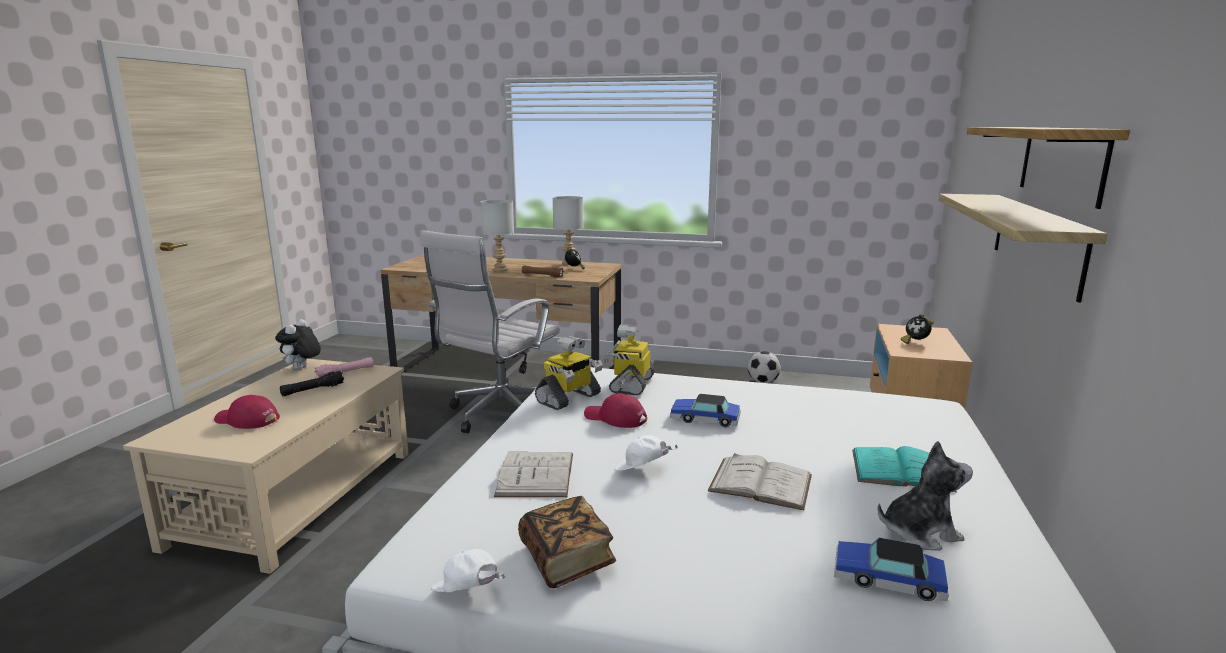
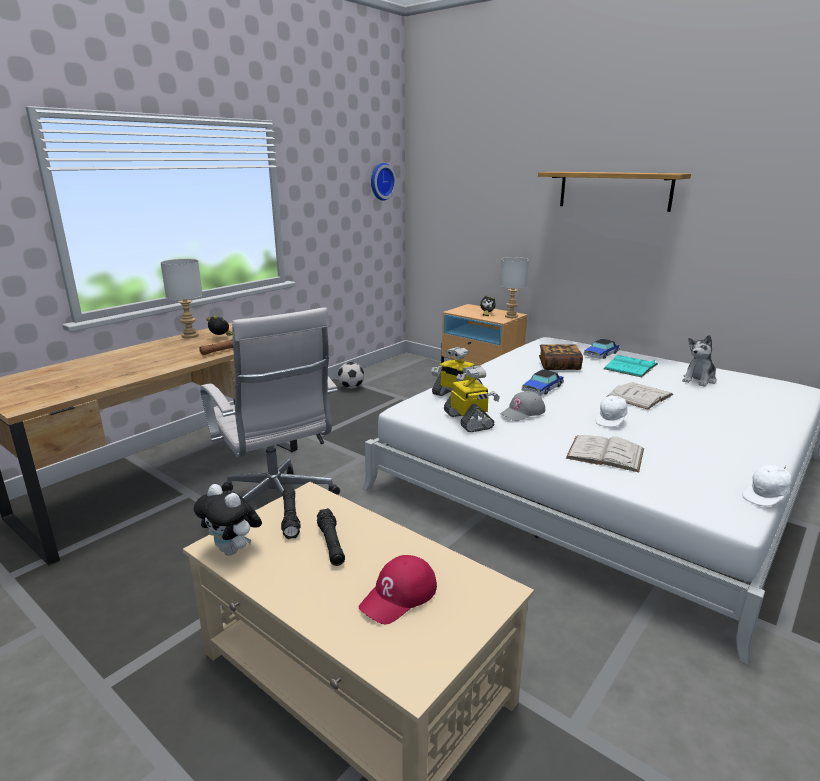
camera: 65 degrees left, 5 degrees up
pink flashlight [314,357,374,378] -> black flashlight [281,487,301,539]
grey table lamp [481,200,514,272] -> grey table lamp moved to [500,257,529,318]
book [518,496,616,588] -> book moved to [539,344,583,370]
red cap [584,393,647,428] -> grey cap [500,391,545,421]
toy car [834,538,949,601] -> toy car moved to [584,339,619,359]
plush toy [878,441,973,551] -> plush toy turned 150 degrees counterclockwise [682,335,717,387]
shelf [939,194,1108,302] -> none
none -> wall clock [371,163,396,201]

